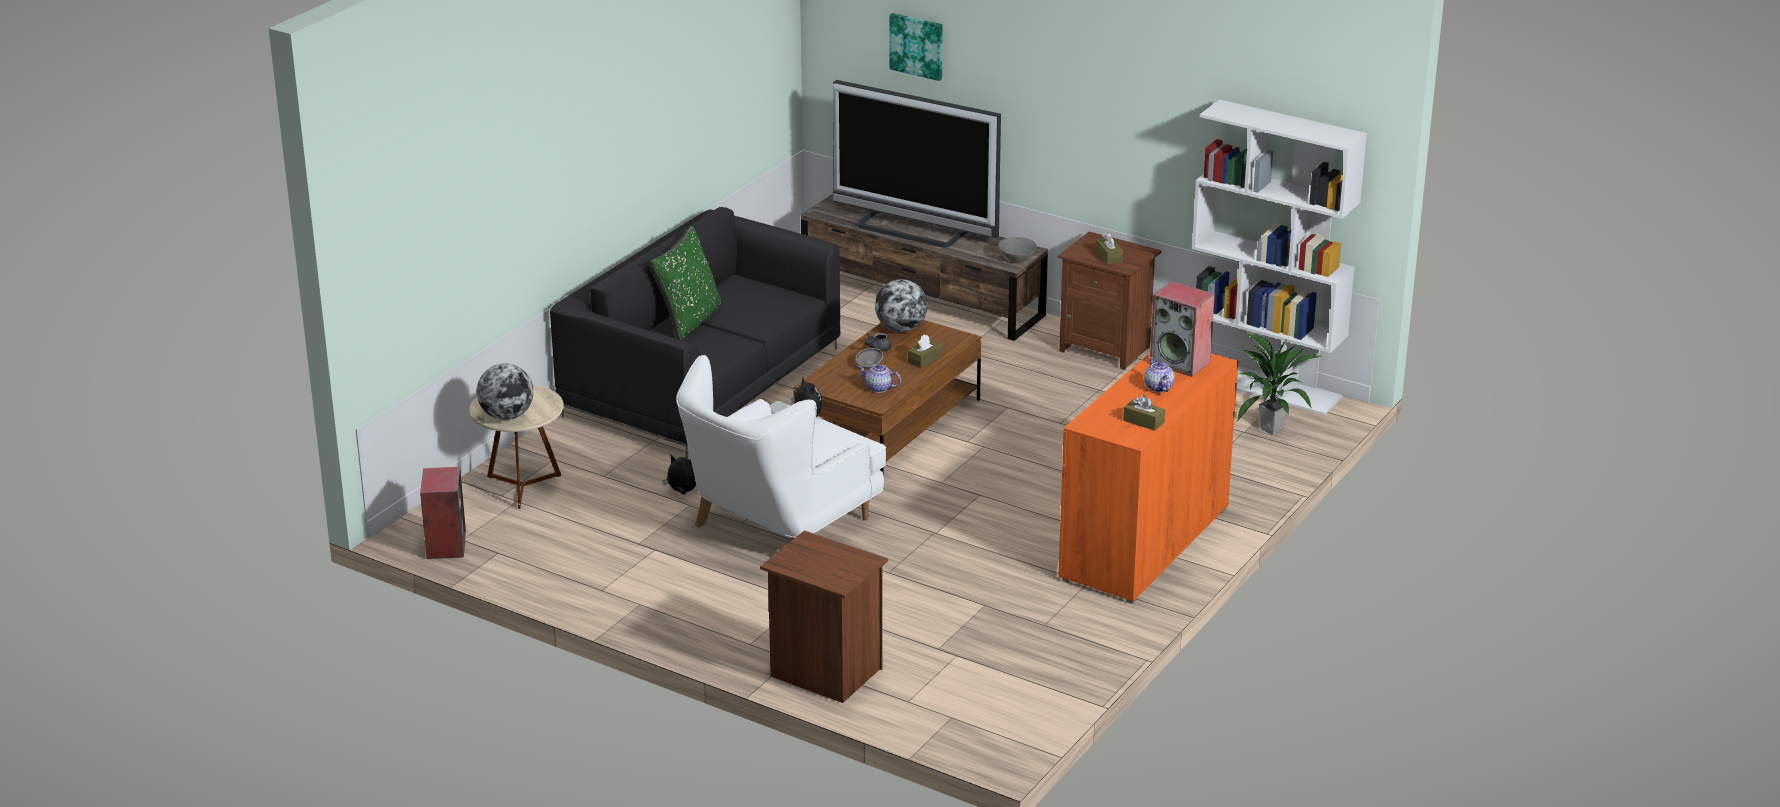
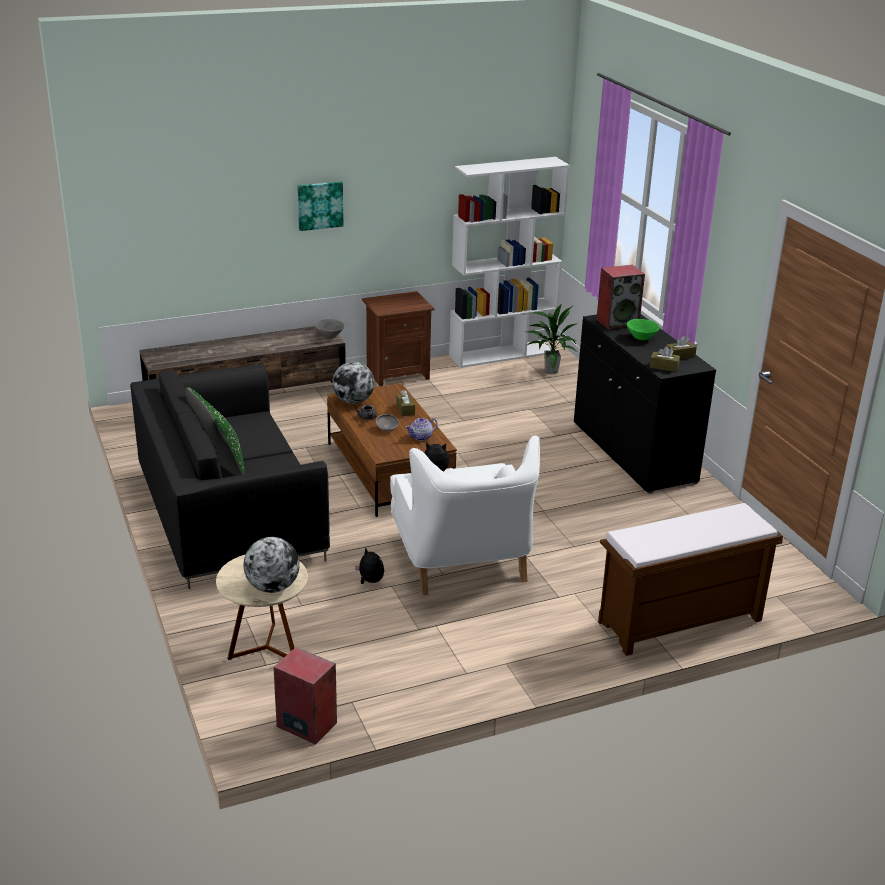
camera: 55 degrees left, 0 degrees up
plush toy [662,455,696,495] -> plush toy turned 90 degrees clockwise [355,548,384,584]
brown nightstand [760,530,888,703] -> brown bench [598,503,783,656]
television [833,80,1001,248] -> none
picture [890,13,943,81] -> picture moved to [297,181,343,231]
orange cabinet [1058,353,1239,604] -> black cabinet [574,314,716,494]
brown tissue box [1095,233,1123,265] -> brown tissue box moved to [650,346,680,372]
teapot [1144,357,1175,392] -> green bowl [627,319,659,340]

